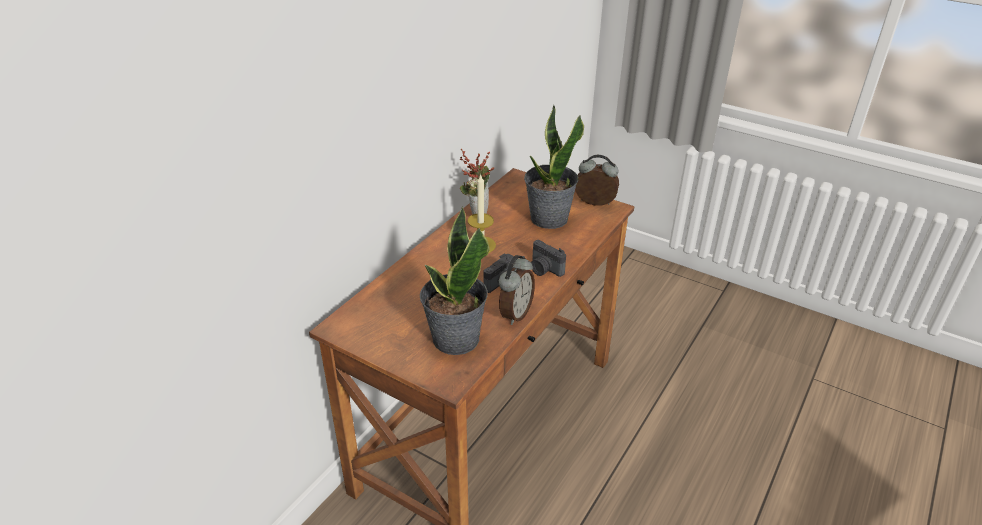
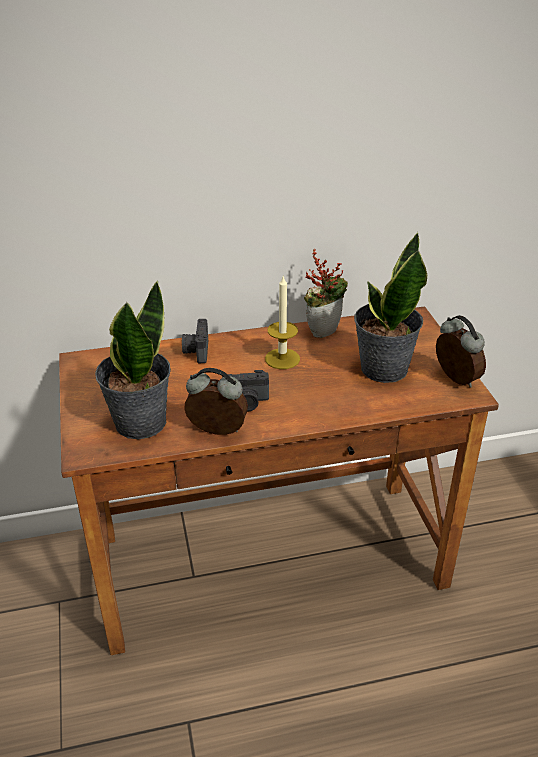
camera: 45 degrees right, 0 degrees up
alarm clock [499,255,535,325] -> alarm clock turned 150 degrees counterclockwise [184,368,248,435]
camera [531,240,566,277] -> camera moved to [182,319,208,363]

